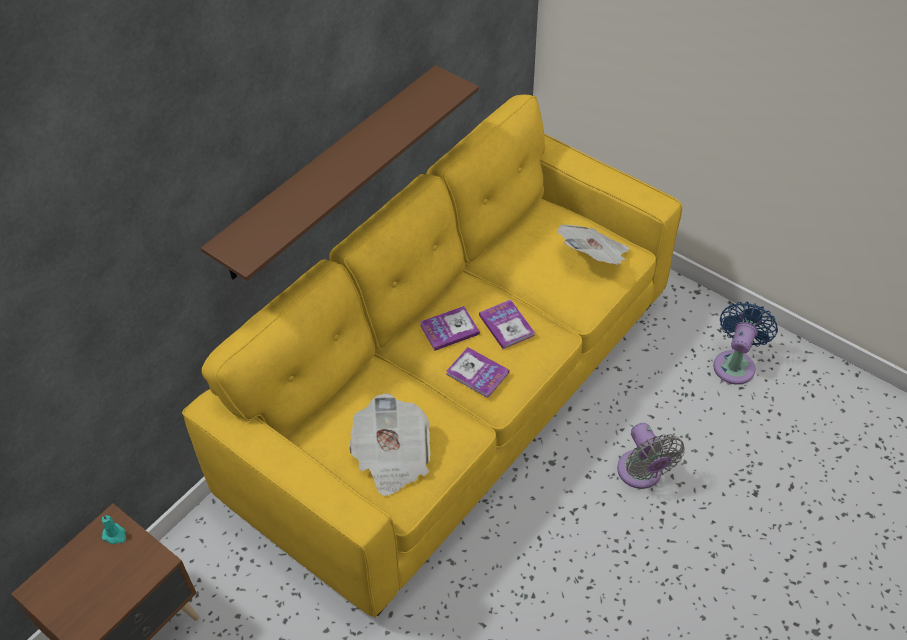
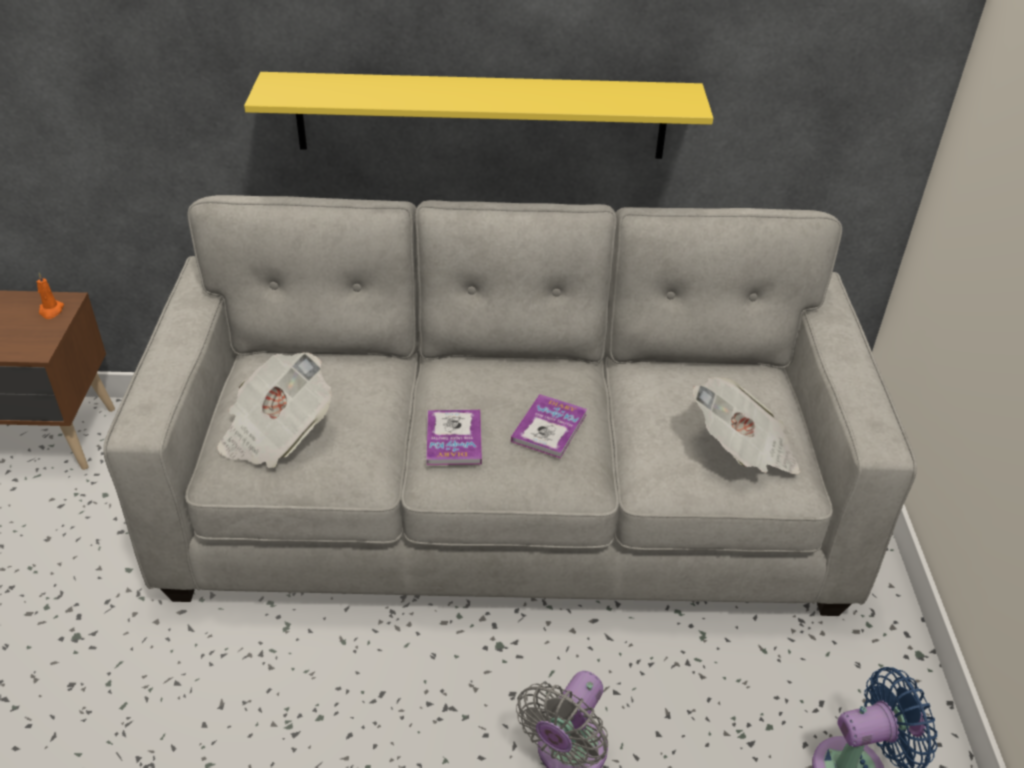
camera: 50 degrees right, 10 degrees down
turquoise candle [102,514,126,544] -> orange candle [37,273,64,319]
yellow sofa [182,95,682,618] -> grey sofa [103,195,917,616]
brown shelf [201,65,479,281] -> yellow shelf [244,72,713,159]
book [420,306,480,351] -> none

